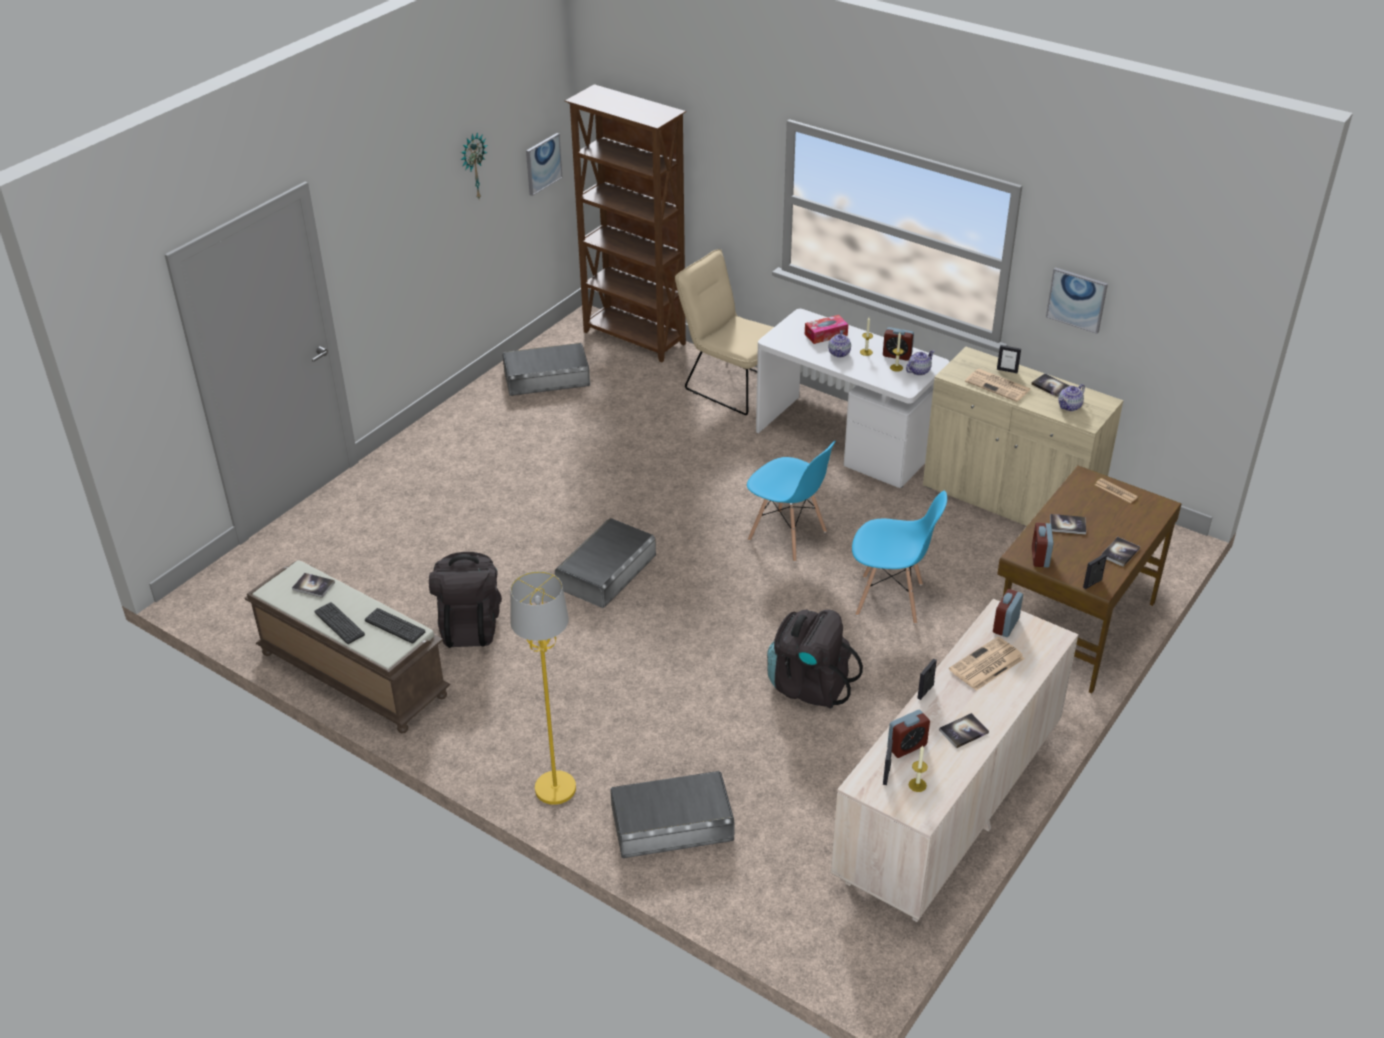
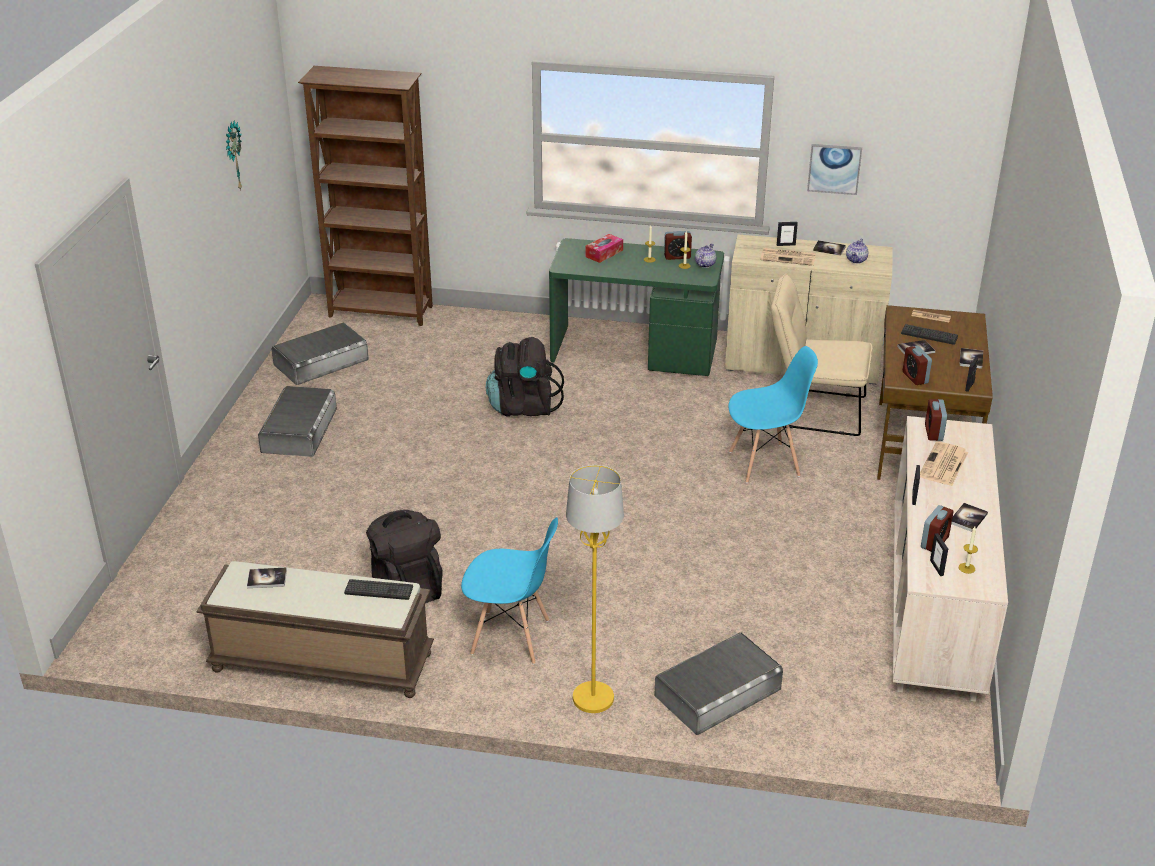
camera: 25 degrees left, 5 degrees down
keyboard [315,602,365,644] -> keyboard moved to [901,324,958,345]
picture [526,133,562,196] -> none
grey storage box [555,518,656,608] -> grey storage box moved to [258,386,337,457]
beige chair [675,249,774,415] -> beige chair moved to [771,273,872,436]
blue chair [747,440,836,562] -> blue chair moved to [461,517,558,665]
white desk [756,309,949,488] -> green desk [549,238,724,376]
black backpack [767,609,863,709] -> black backpack moved to [486,337,564,417]
teapot [828,330,851,357] -> none

